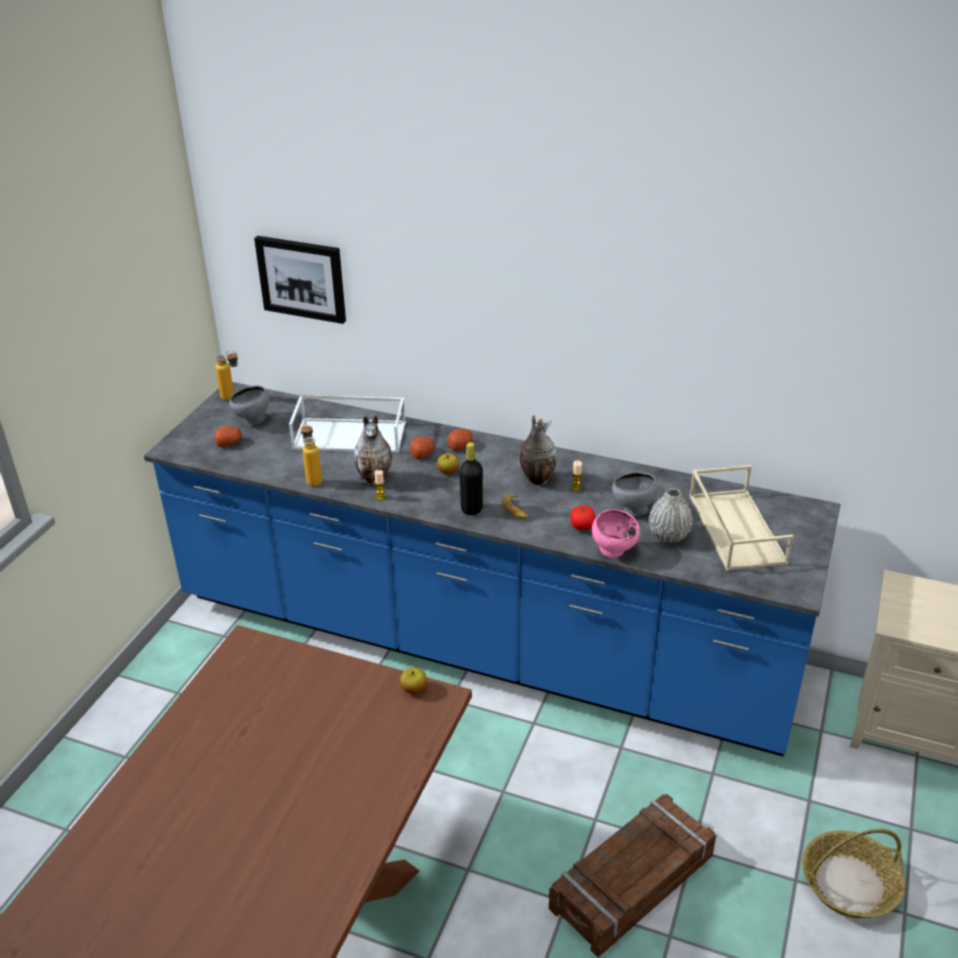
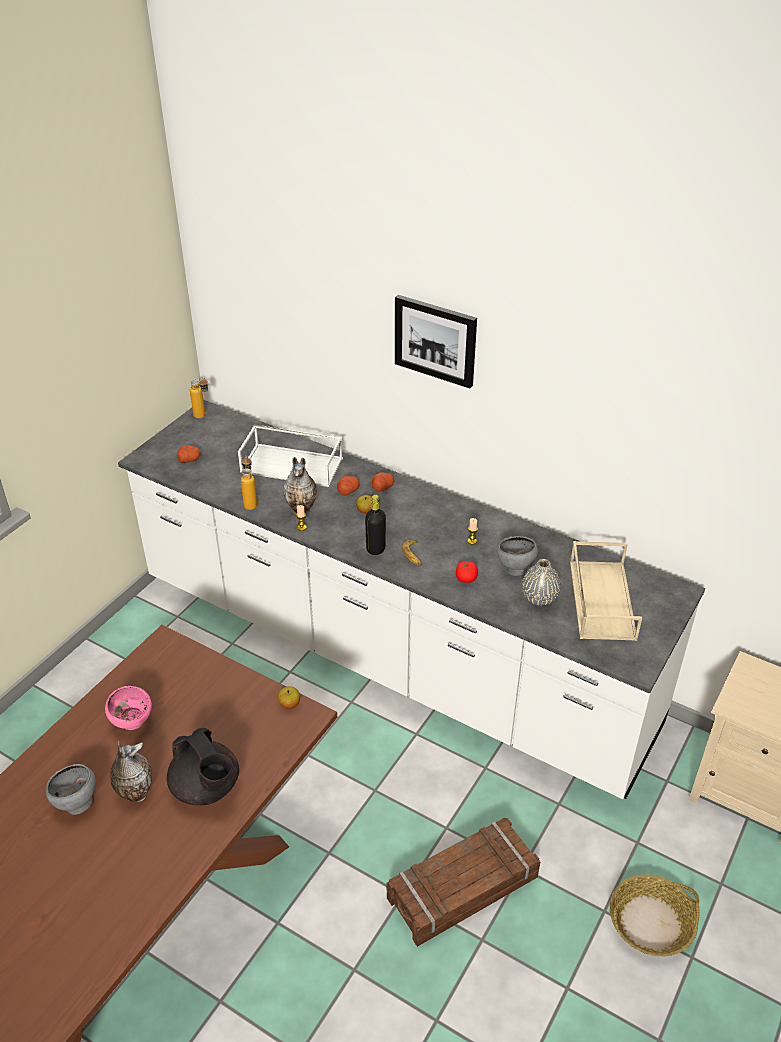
camera: 10 degrees right, 5 degrees up
blue counter [144,382,840,756] -> white counter [118,400,705,799]
grey bowl [229,385,270,425] -> grey bowl moved to [46,764,96,815]
picture [254,236,346,324] -> picture moved to [395,295,477,388]
vase [520,415,557,485] -> vase moved to [110,740,152,803]
pink bowl [592,509,640,558] -> pink bowl moved to [105,686,152,730]
none -> black teapot [167,728,239,806]

